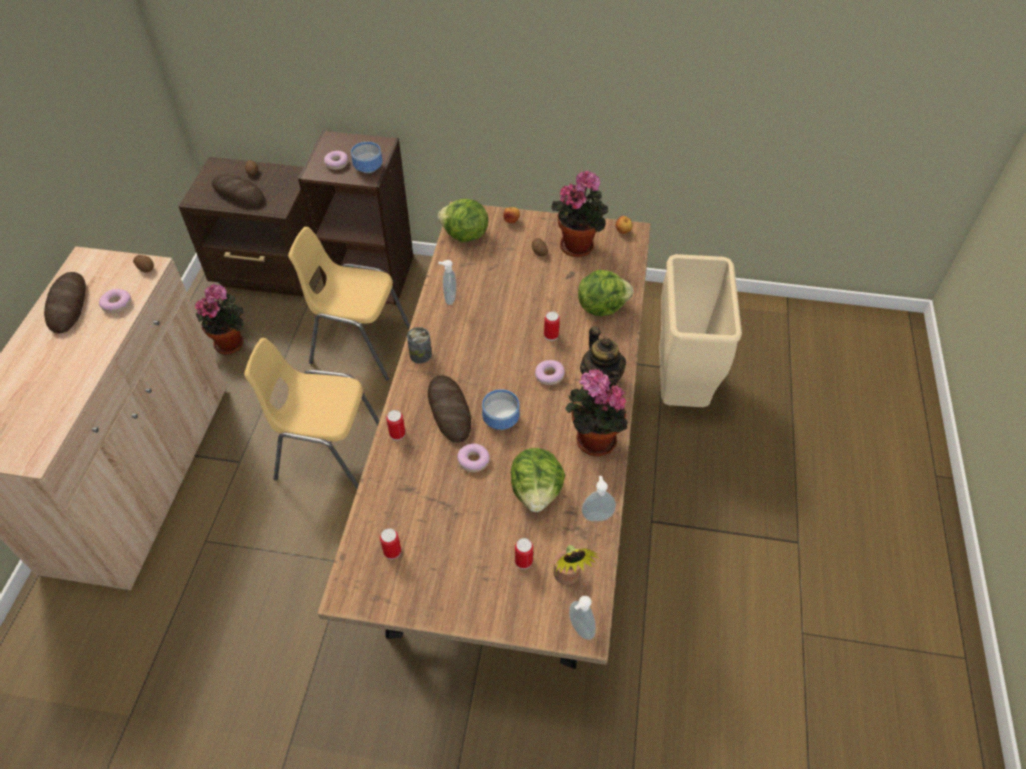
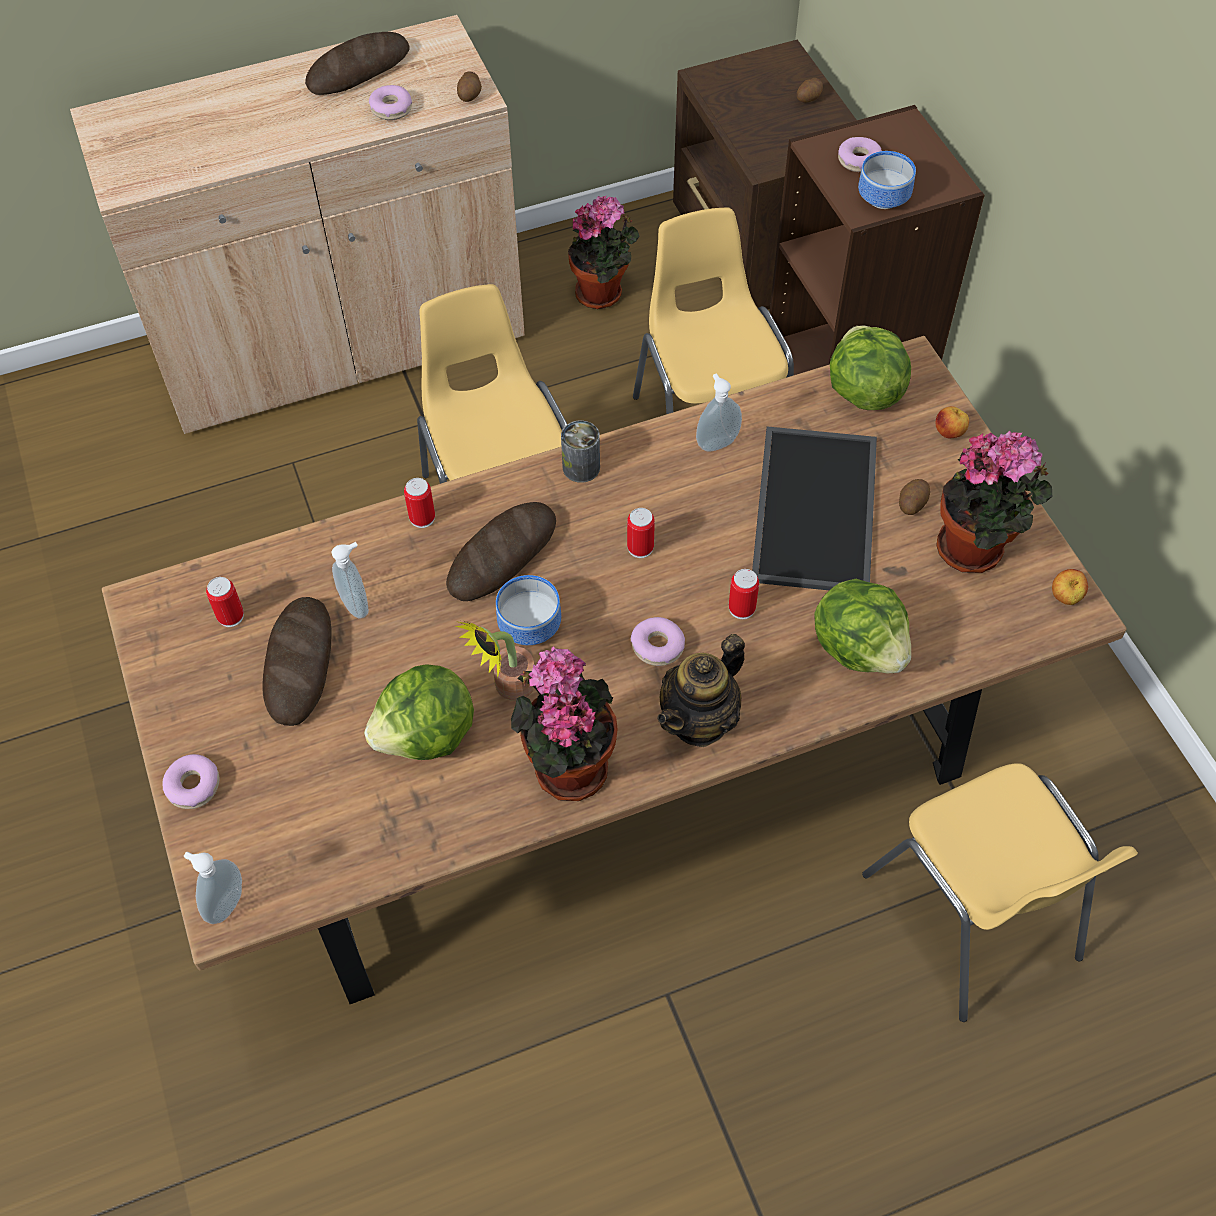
camera: 60 degrees right, 5 degrees up
bread [212,174,264,206] -> bread moved to [263,597,332,726]
donut [457,443,489,472] -> donut moved to [163,754,220,809]
can [515,538,533,569] -> can moved to [627,508,655,558]
potted plant [554,545,600,585] -> potted plant moved to [455,621,534,701]
soap dispenser [582,476,616,521] -> soap dispenser moved to [331,542,369,619]
beige trash can [659,254,742,407] -> yellow chair [862,763,1138,1022]
none -> tray [752,426,877,590]

